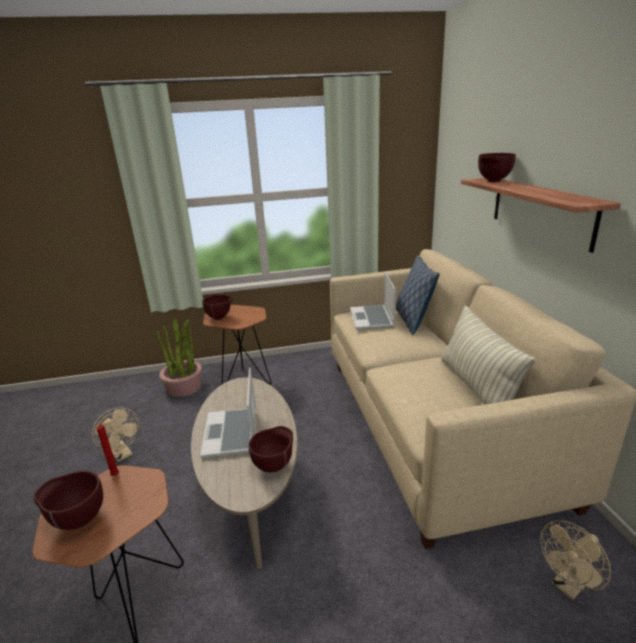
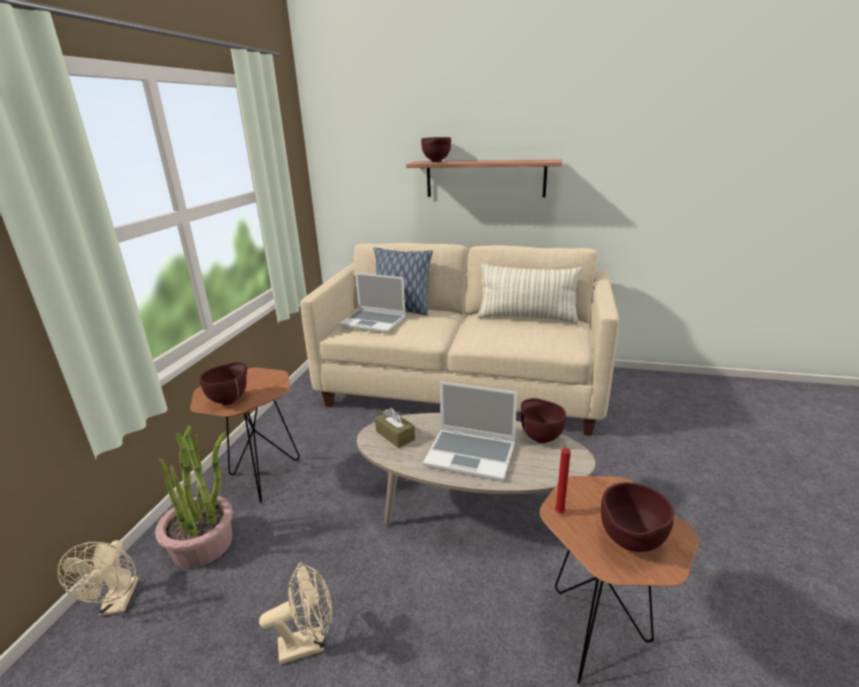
camera: 65 degrees left, 0 degrees up
beige fan [540,520,611,600] -> beige fan moved to [57,540,139,616]
none -> brown tissue box [375,408,415,448]

